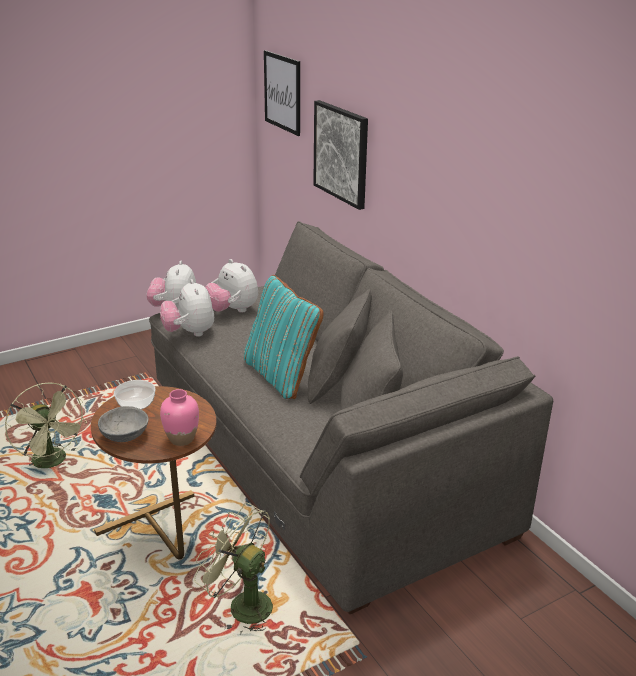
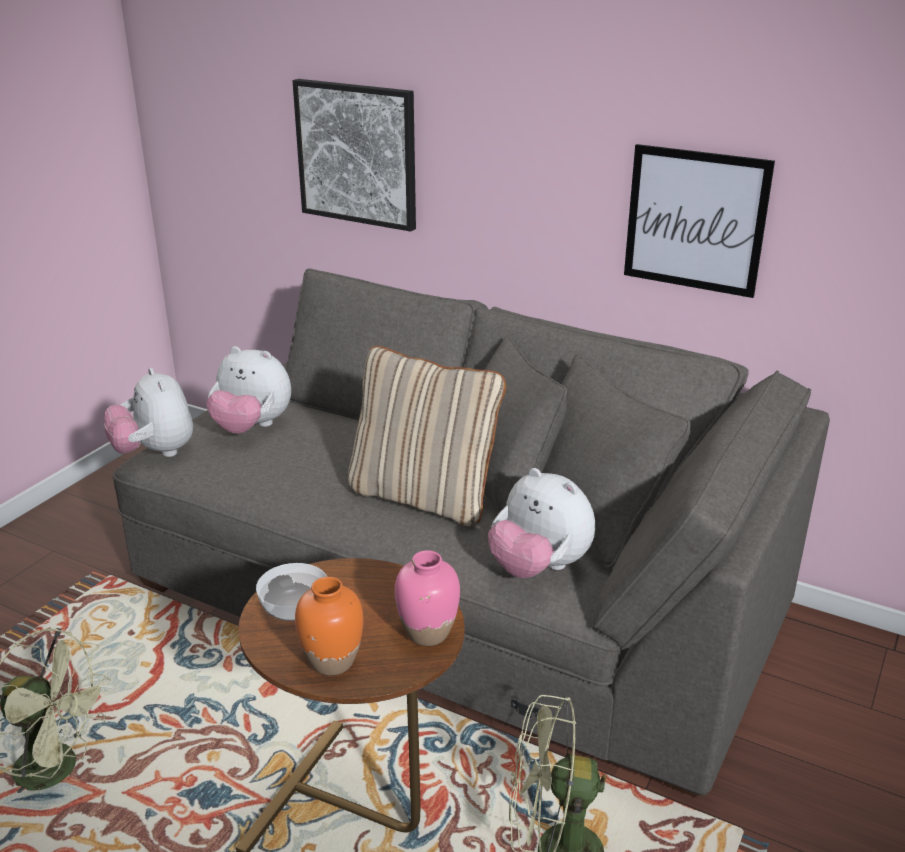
camera: 30 degrees left, 0 degrees up
grey bowl [98,406,149,442] -> orange vase [295,577,364,676]
plush toy [160,279,214,337] -> plush toy moved to [488,468,595,578]
turquoise pillow [244,275,324,399] -> beige pillow [348,346,506,526]
picture [264,50,300,136] -> picture moved to [624,144,775,298]

